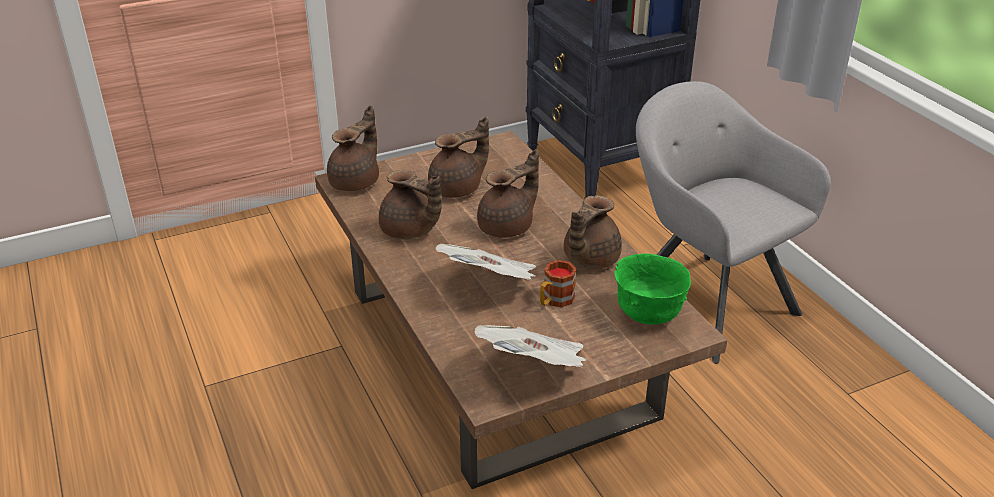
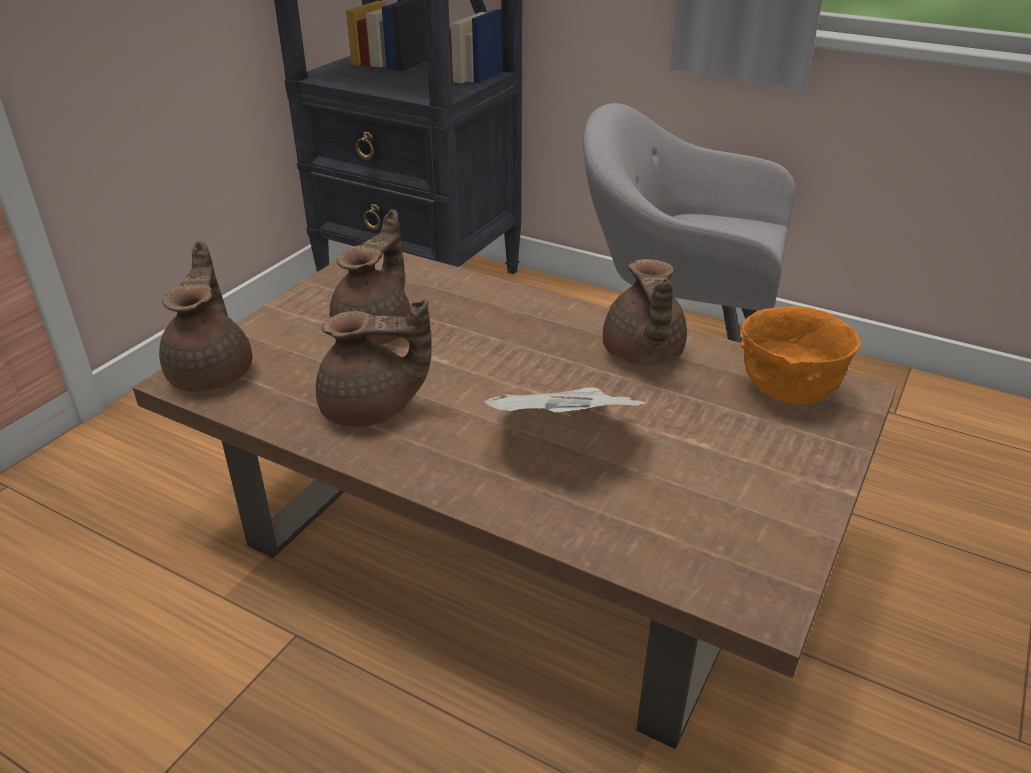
camera: 35 degrees left, 0 degrees up
newspaper [475,325,586,367] -> none
brown teapot [477,149,539,238] -> none
mug [540,260,576,307] -> none
green bowl [615,254,691,324] -> orange bowl [740,306,861,405]

